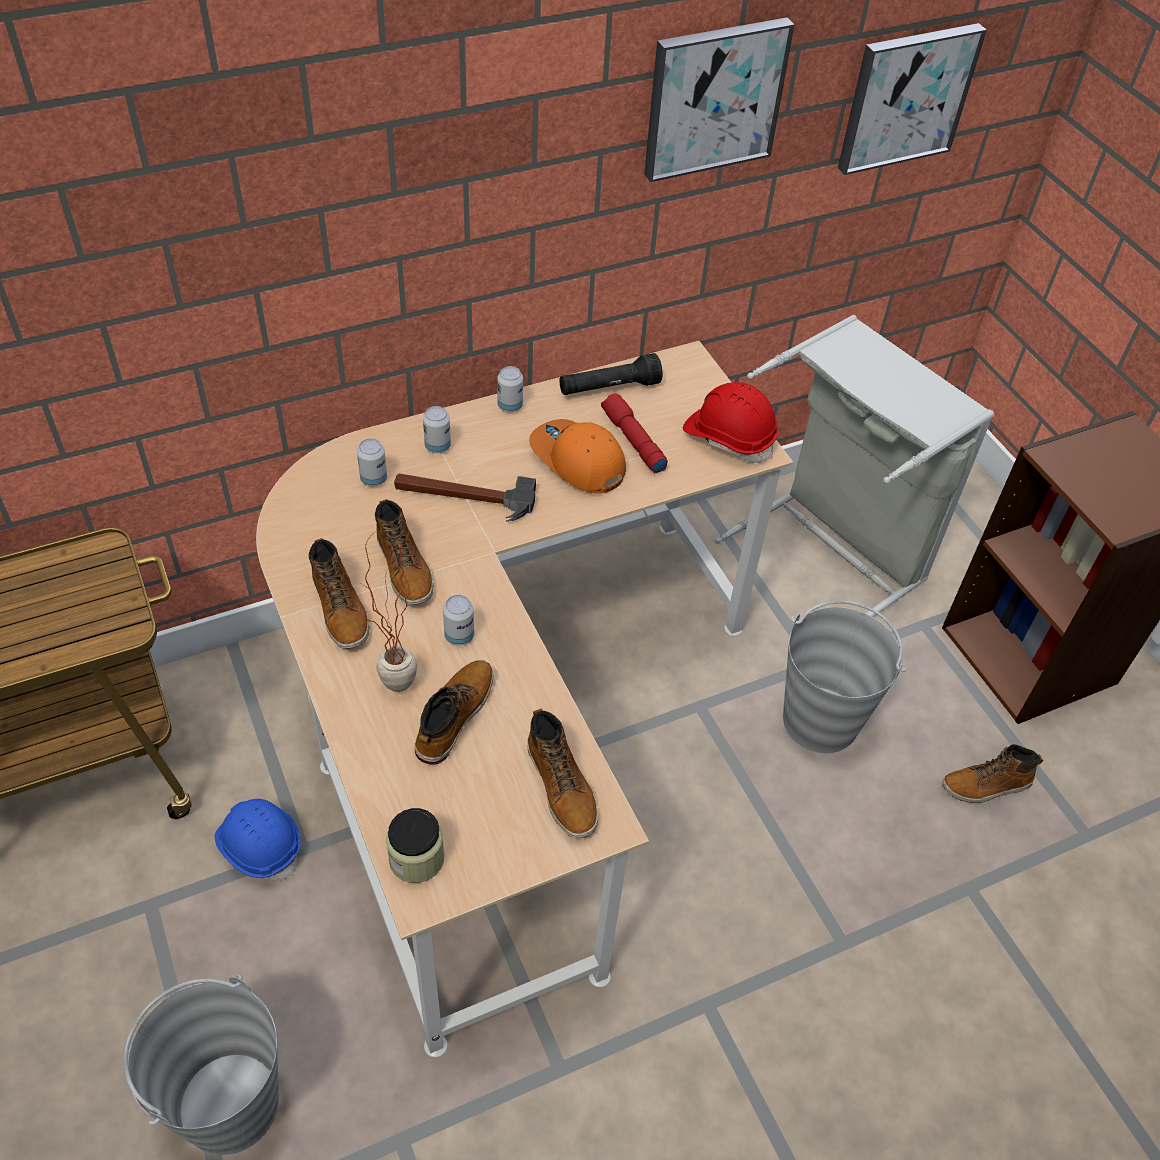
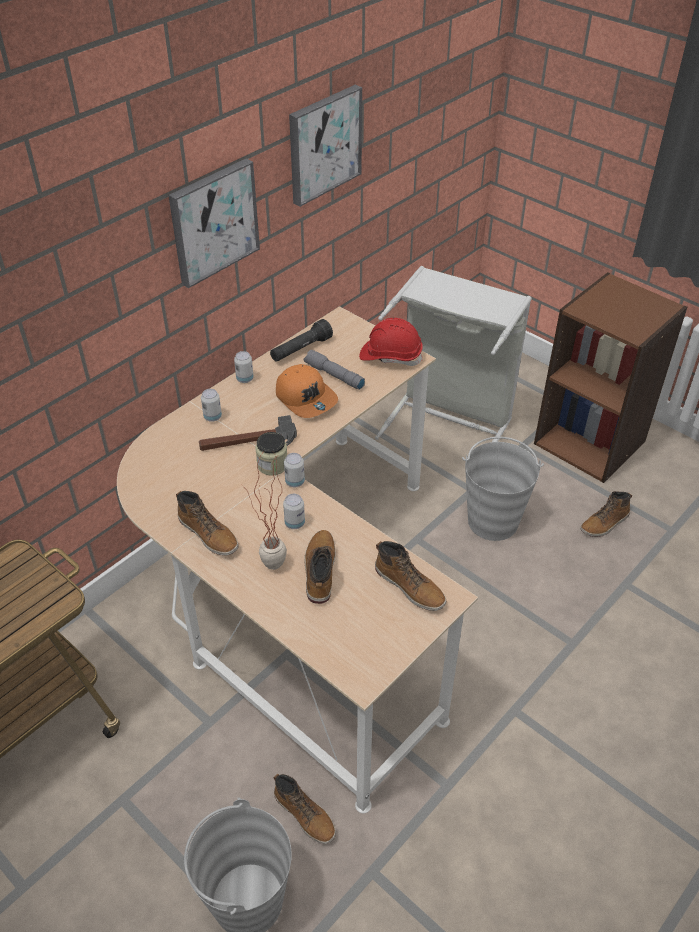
camera: 20 degrees left, 5 degrees down
blue hard hat [215,799,301,882] -> none
can [357,438,387,486] -> can moved to [284,453,305,487]
boot [375,499,433,605] -> boot moved to [273,773,336,844]
jar [386,808,444,883] -> jar moved to [256,432,287,476]
orange cap [529,419,626,494] -> orange cap turned 150 degrees counterclockwise [276,364,338,418]
red flashlight [601,393,668,473] -> grey flashlight [304,350,365,390]
picture [838,23,987,175] -> picture moved to [168,159,260,288]

